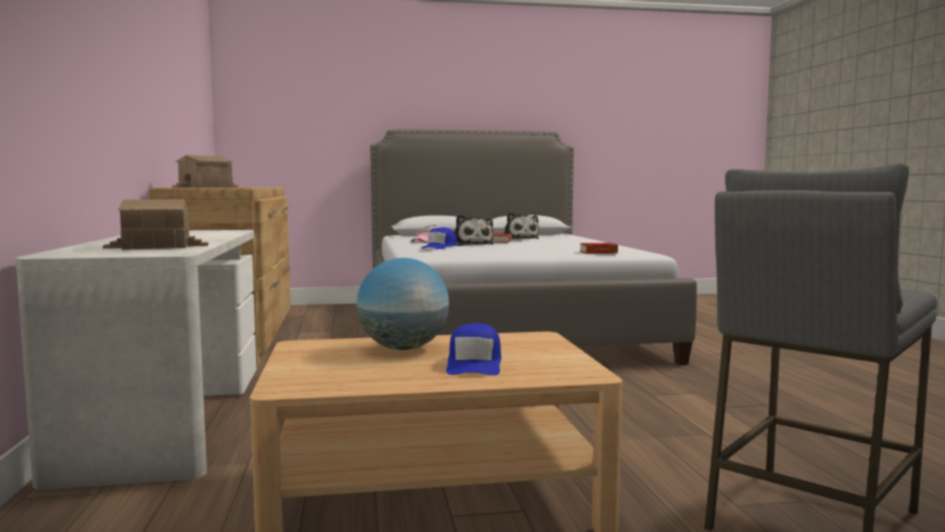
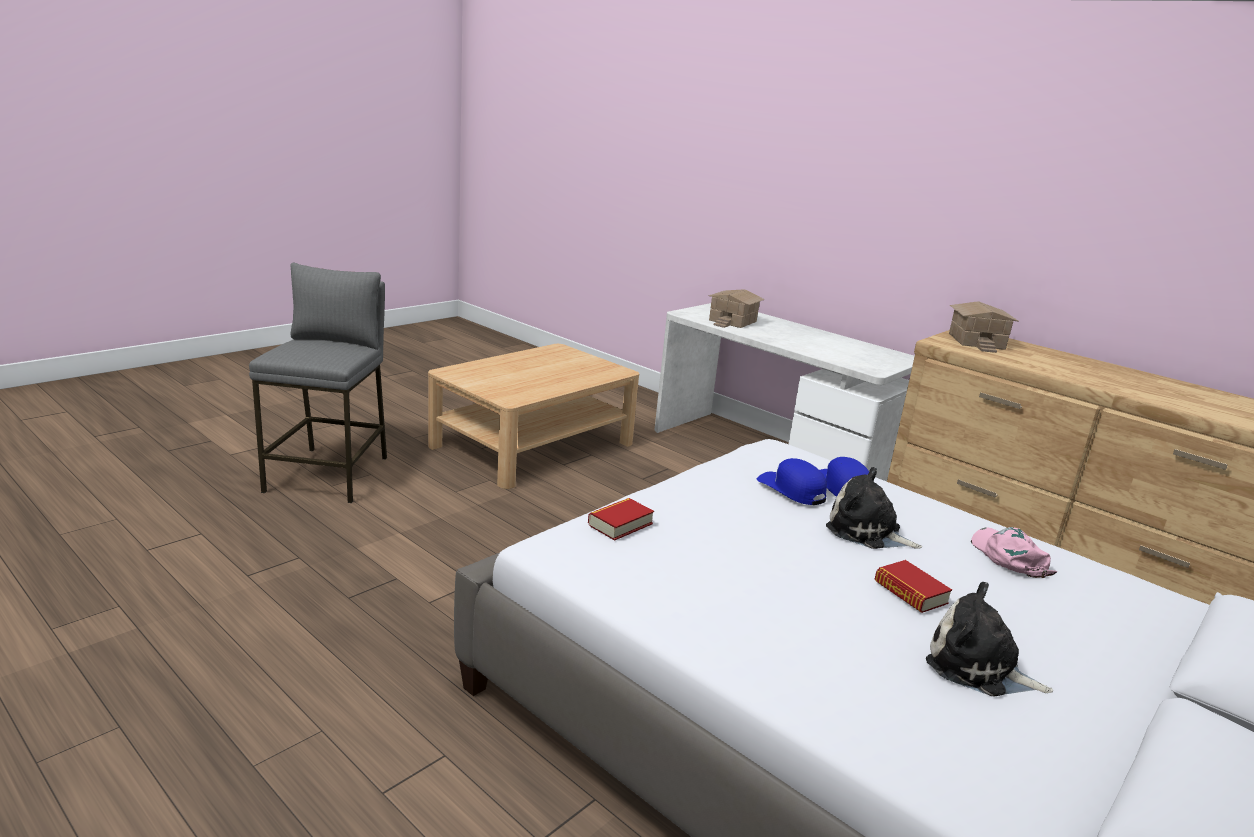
camera: 140 degrees right, 15 degrees up
globe [357,258,449,350] -> none
blue cap [446,323,501,375] -> blue cap moved to [756,458,827,505]

